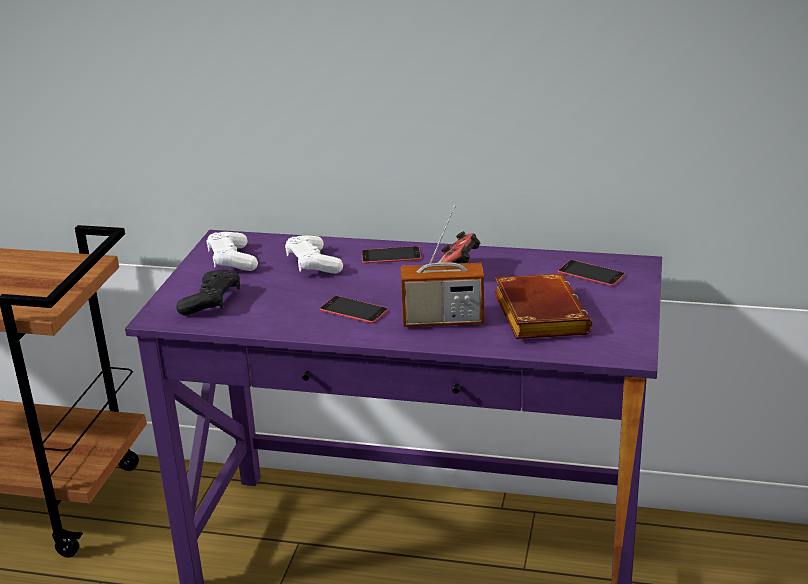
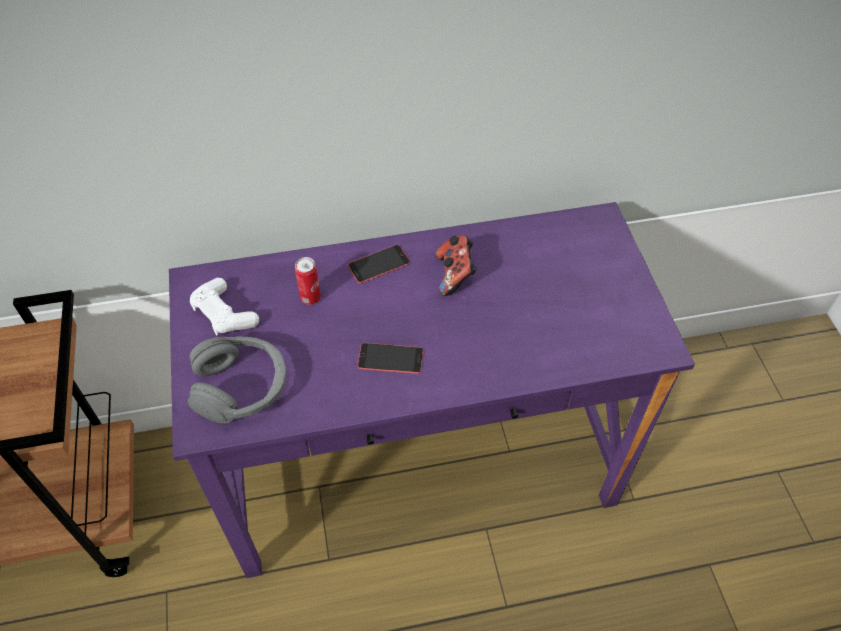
camera: 25 degrees left, 25 degrees up
black game controller [176,270,240,315] -> grey headphones [188,336,287,423]
white game controller [285,235,343,274] -> can [295,257,321,305]
radio [401,205,484,327] -> none
brown book [494,274,592,339] -> none
phone [558,260,625,286] -> none

